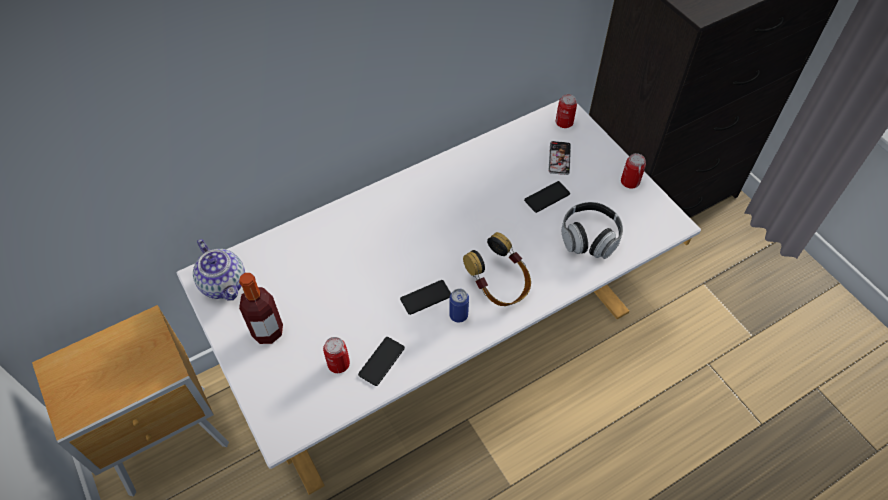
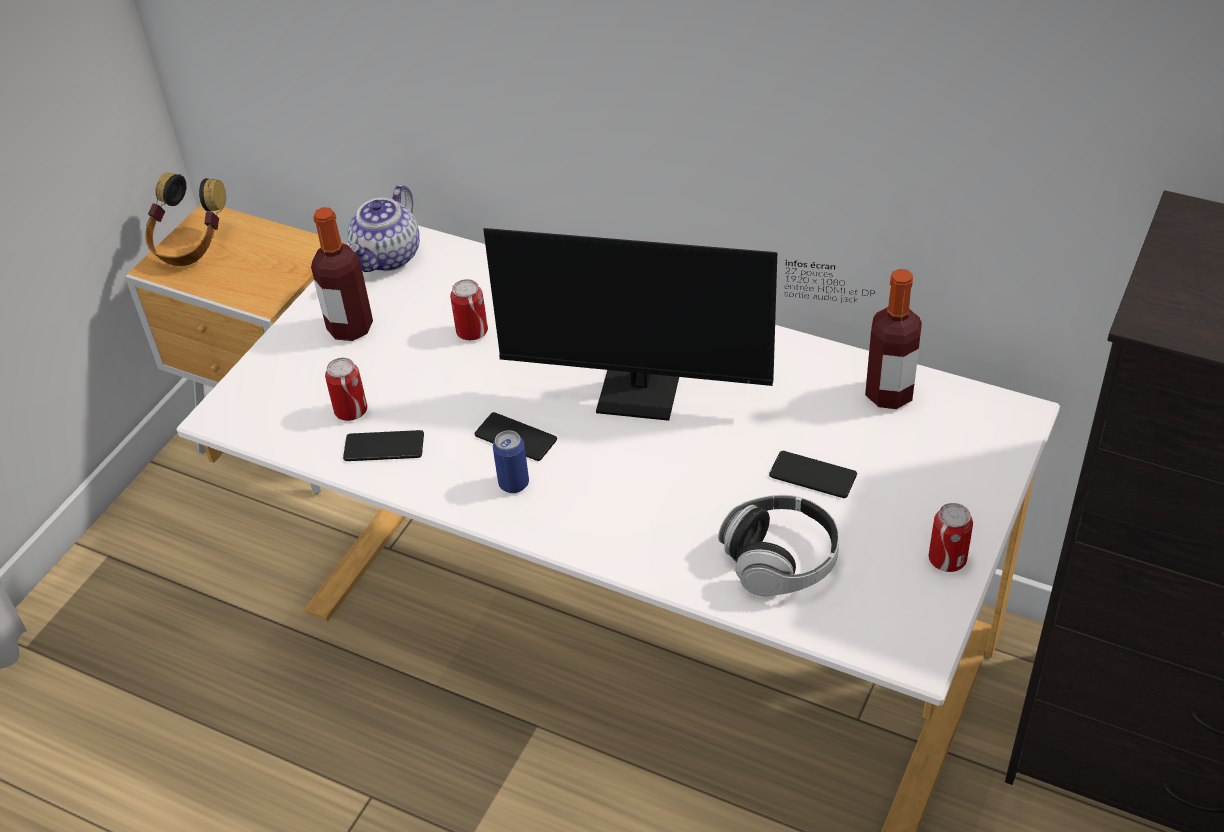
camera: 60 degrees right, 10 degrees down
headphones [463,232,531,306] -> headphones moved to [145,173,226,266]
phone [549,141,571,175] -> none
can [556,94,577,128] -> can moved to [450,279,488,341]
none -> monitor [483,228,875,421]
none -> bottle [865,269,922,409]

